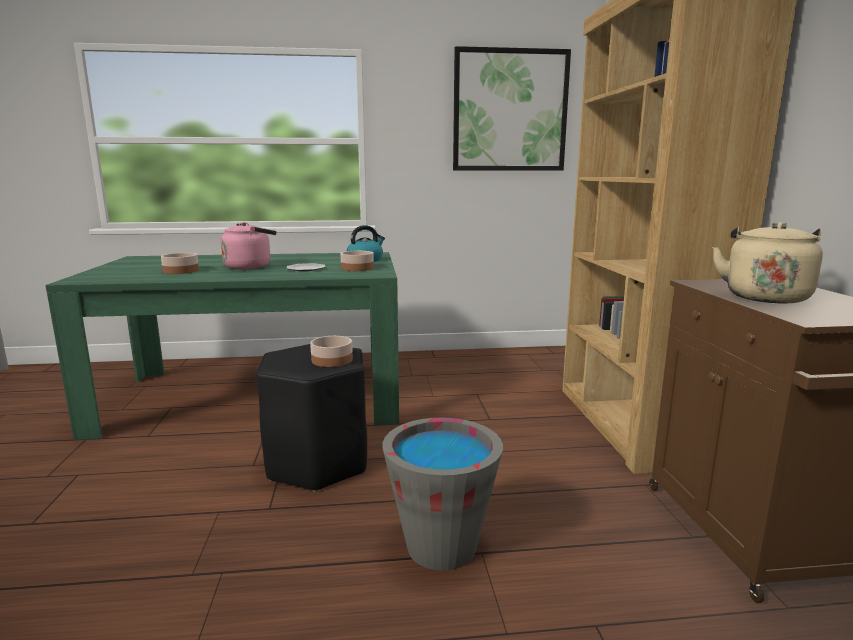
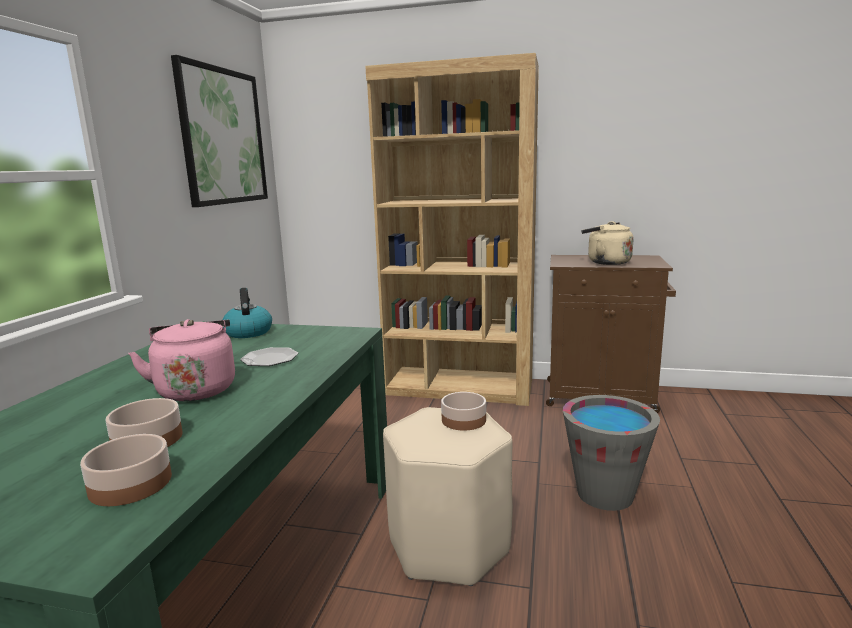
camera: 70 degrees left, 0 degrees up
black stool [256,344,367,492] -> beige stool [383,407,513,586]
bowl [341,251,374,271] -> bowl moved to [80,434,172,506]

